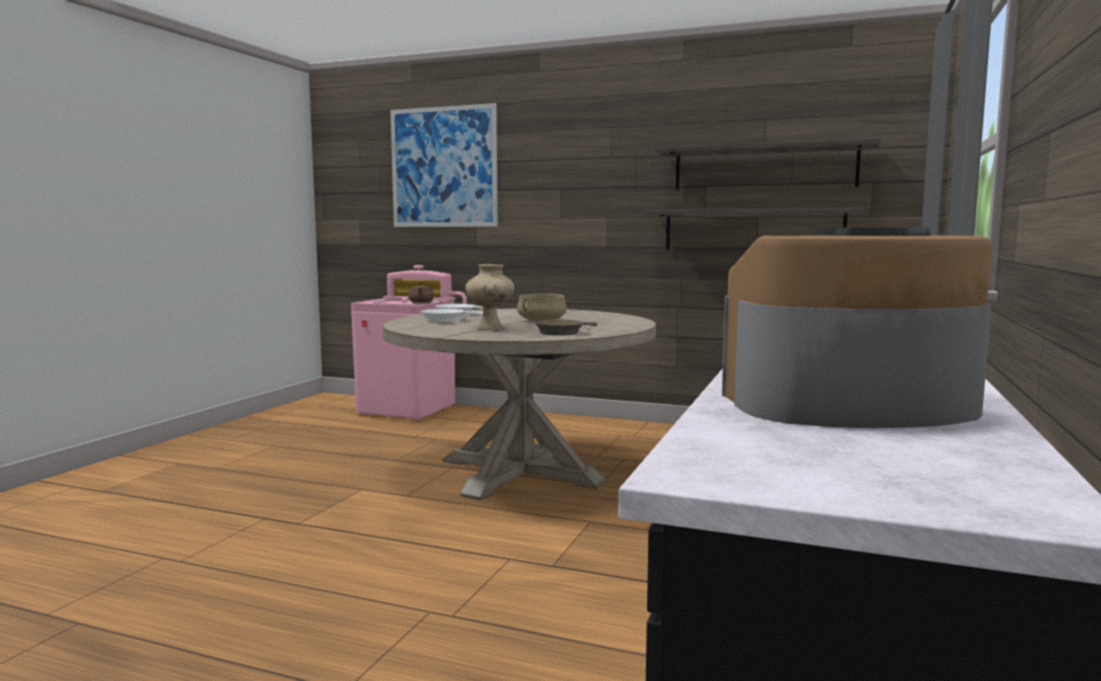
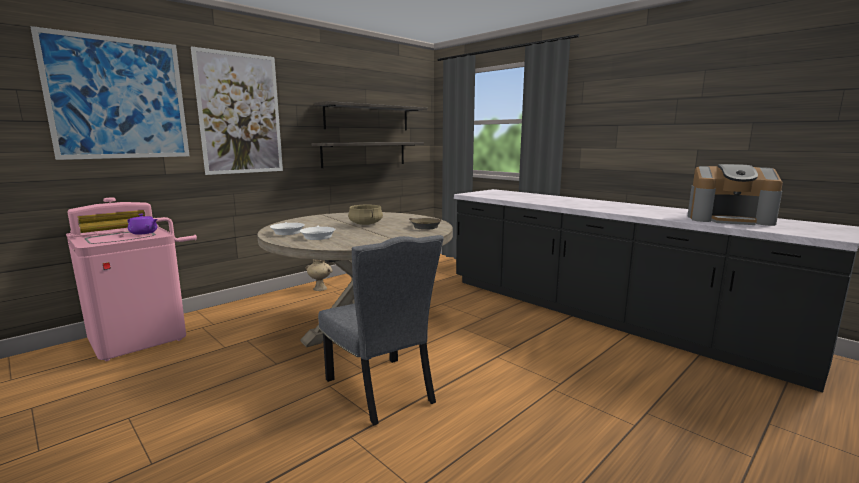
camera: 65 degrees left, 5 degrees up
brown teapot [408,282,434,303] -> purple teapot [127,214,157,235]
beige vase [466,264,515,330] -> beige vase moved to [306,260,333,291]
coffee machine [722,227,992,428] -> coffee machine turned 90 degrees counterclockwise [688,164,783,226]
none -> picture [191,46,283,175]
none -> grey chair [318,235,444,425]

